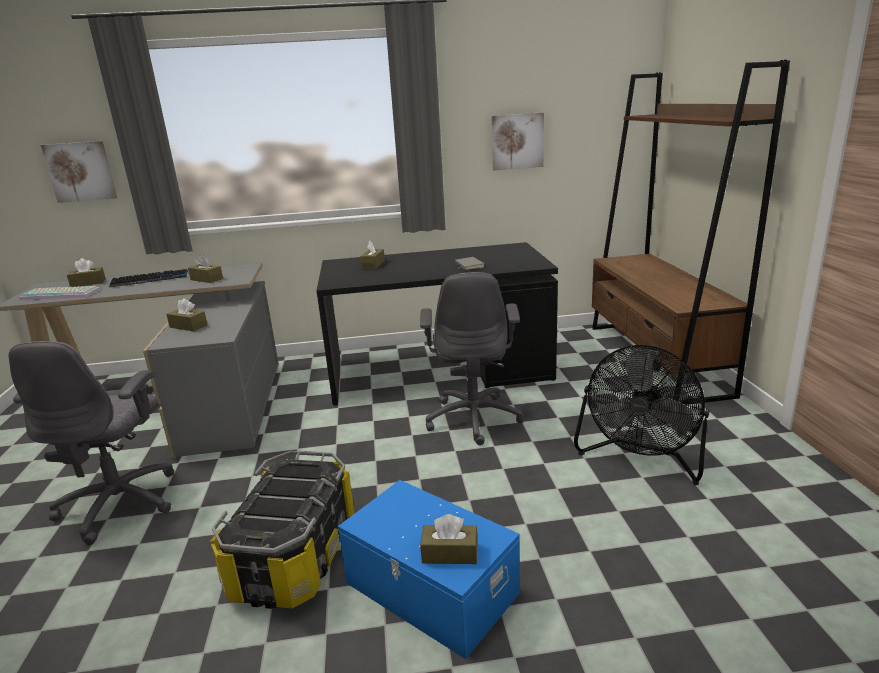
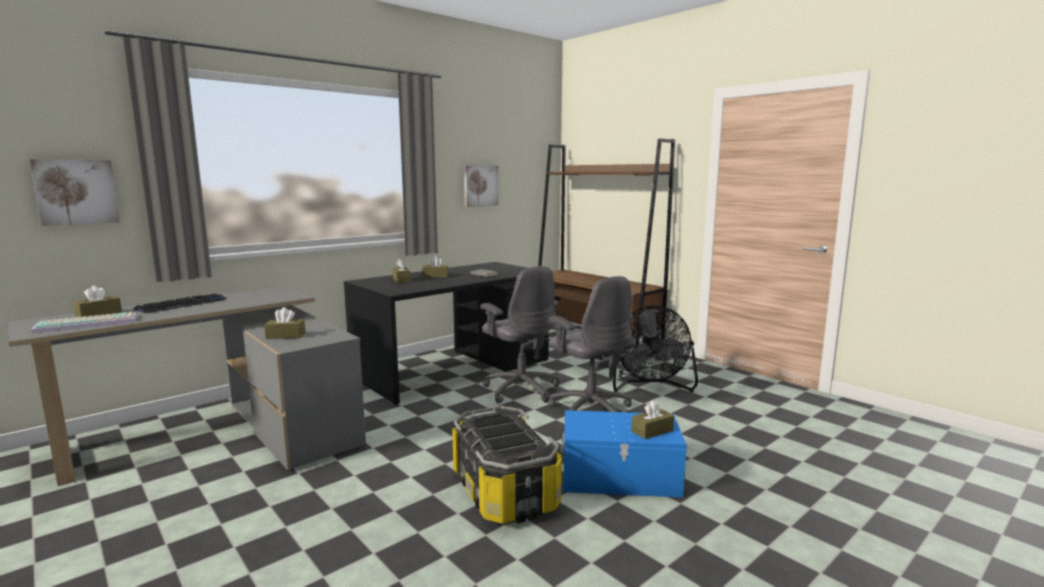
camera: 35 degrees left, 10 degrees down
grey office chair [9,341,174,545] -> grey office chair moved to [548,276,633,412]
brown tissue box [188,254,223,283] -> brown tissue box moved to [422,256,448,278]

